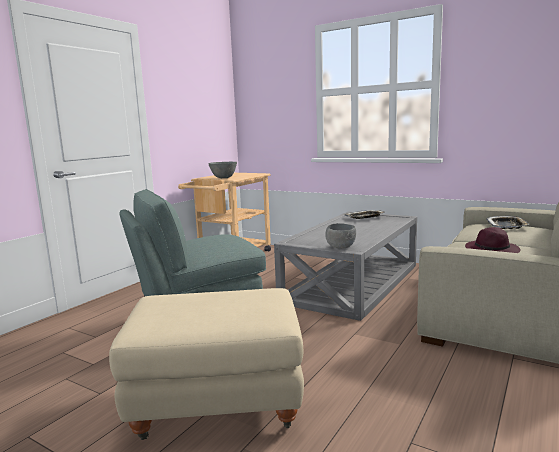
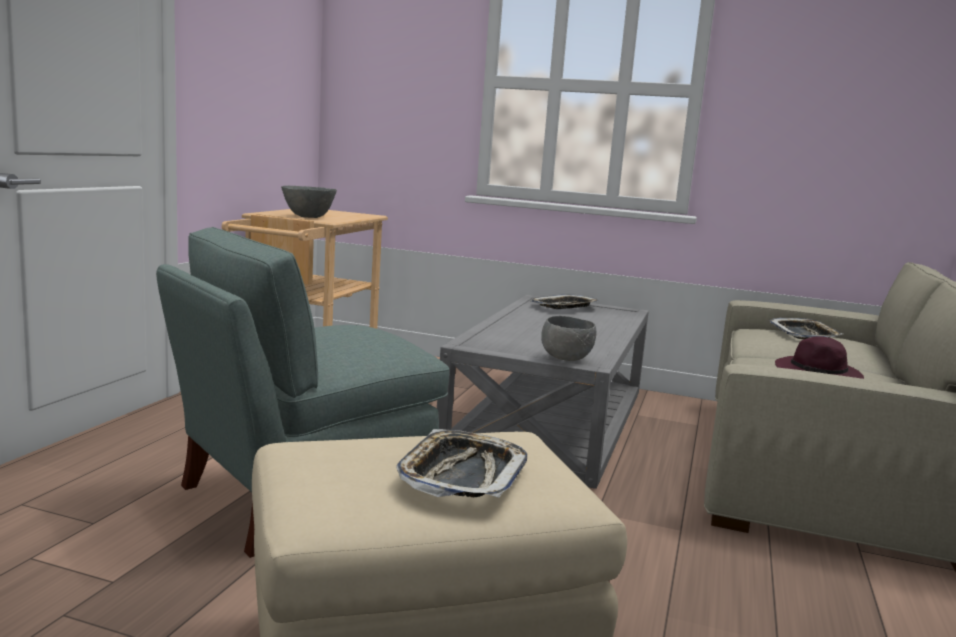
camera: 15 degrees left, 0 degrees up
none -> tray [396,429,527,498]

